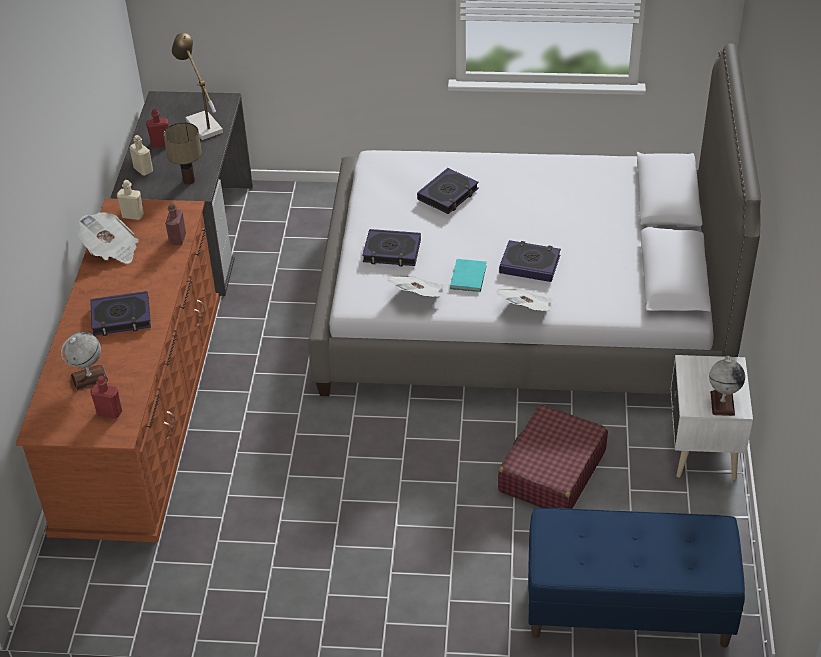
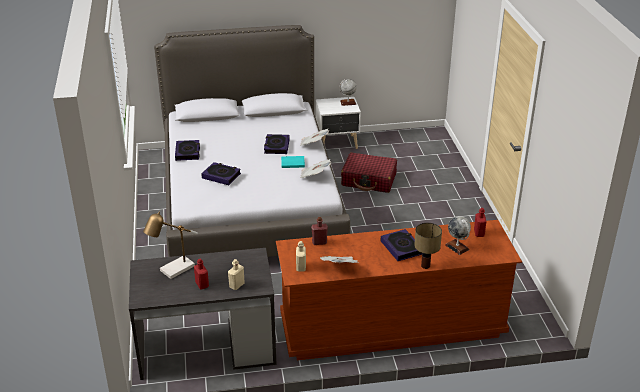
camera: 105 degrees left, 10 degrees down
table lamp [163,122,202,184] -> table lamp moved to [414,223,442,269]
book [362,229,421,267] -> book moved to [175,140,200,161]
blue bench [528,508,745,648] -> none

